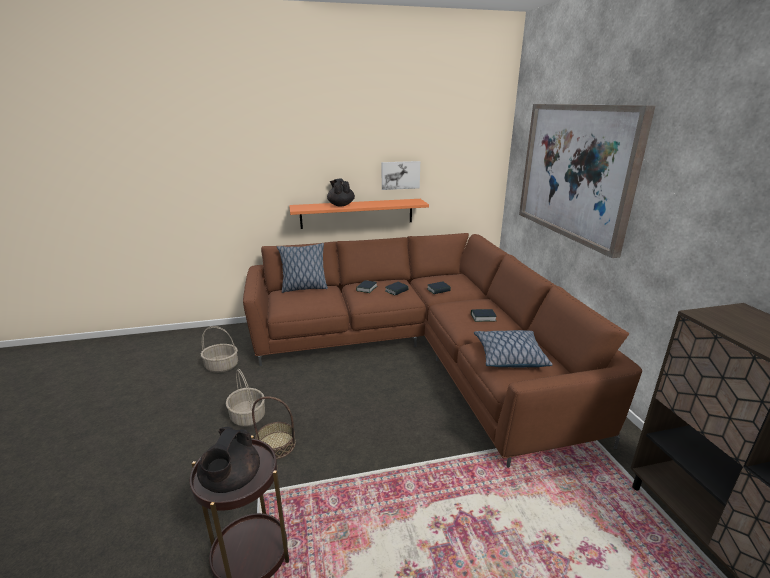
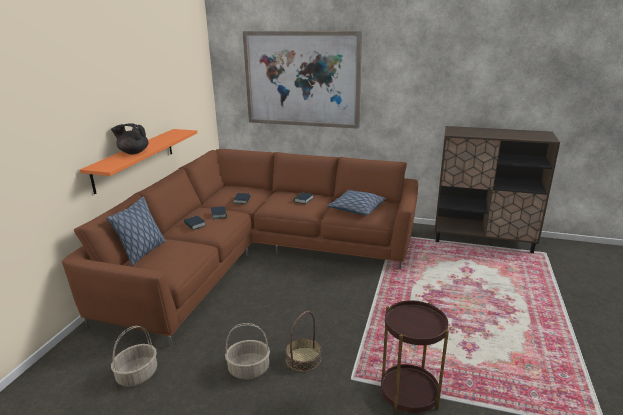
camera: 60 degrees left, 0 degrees up
black teapot [197,426,260,493] -> none
picture [382,161,420,190] -> none

